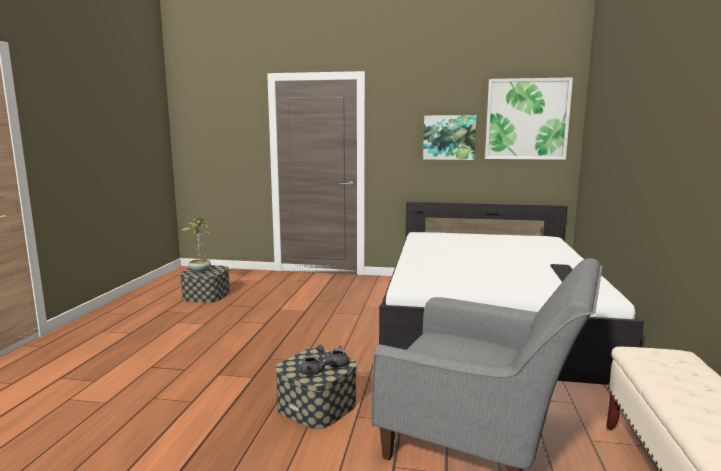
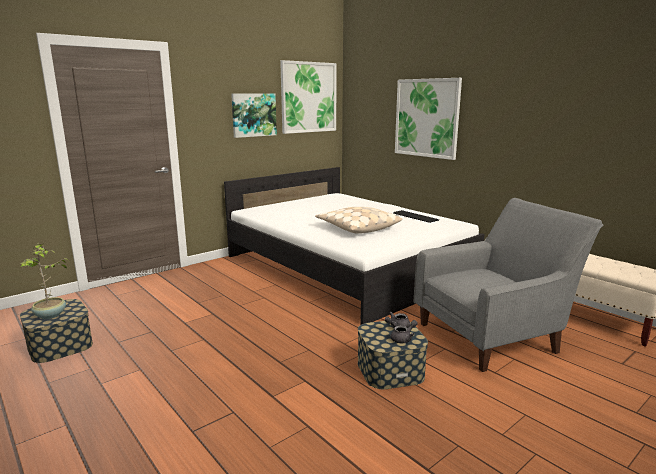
camera: 50 degrees left, 5 degrees up
none -> beige pillow [315,207,403,234]
none -> picture [395,78,462,160]

